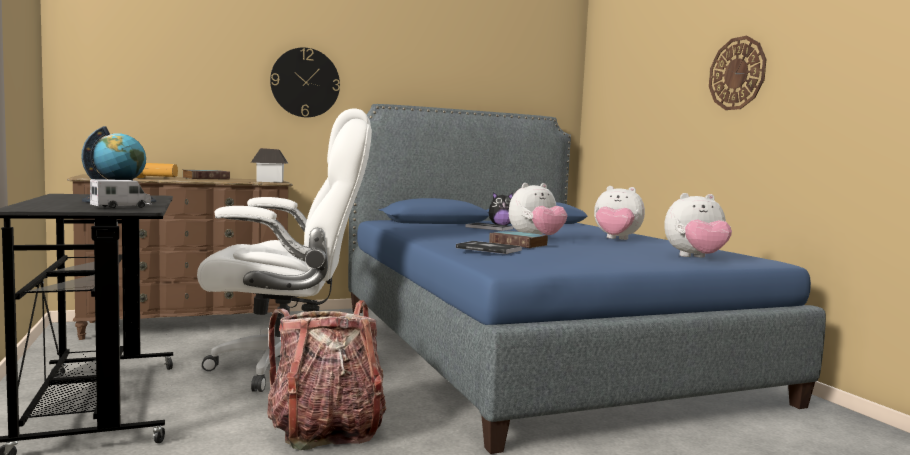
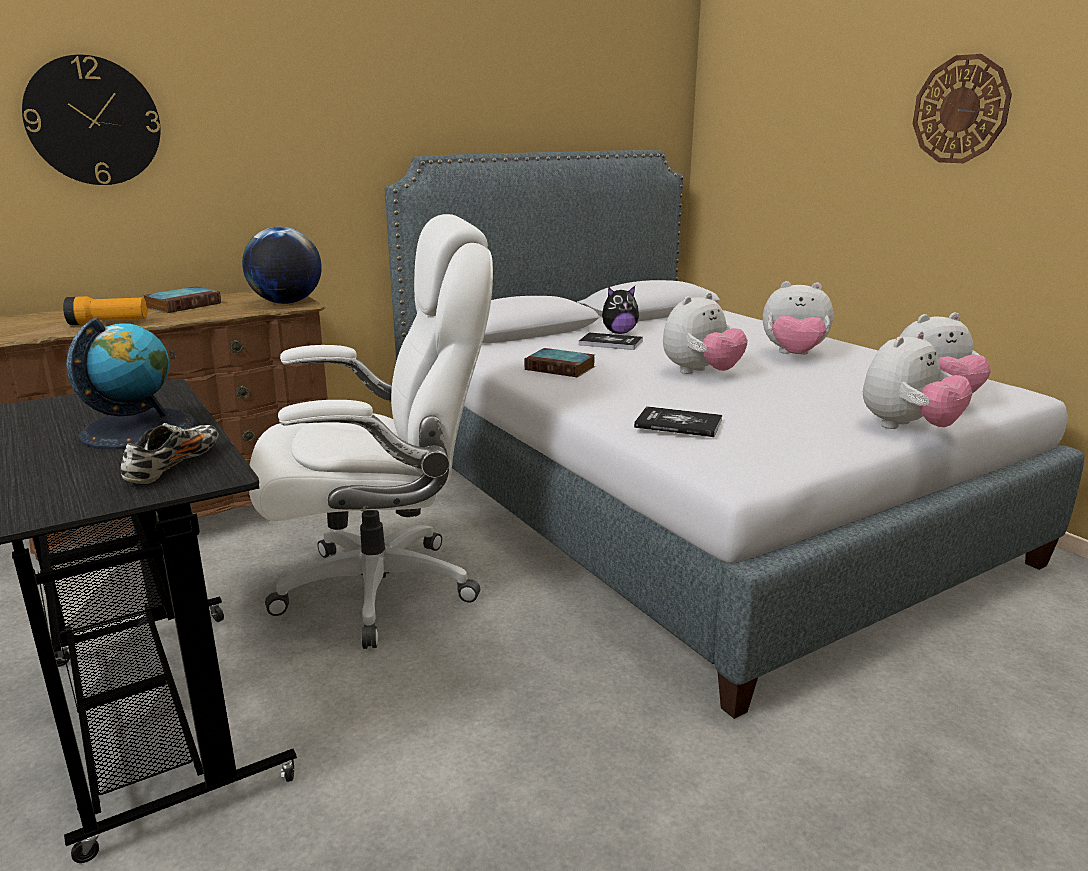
camera: 10 degrees left, 15 degrees up
toy truck [90,179,152,209] -> shoe [121,423,219,484]
toy house [251,148,288,183] -> globe [242,227,322,304]
backpack [267,300,387,450] -> none
wall clock [270,47,340,117] -> wall clock moved to [22,55,161,185]
blue bed [348,104,826,454] -> grey bed [385,150,1084,719]
book [489,231,548,248] -> book moved to [524,348,595,377]
none -> plush toy [863,331,972,429]

